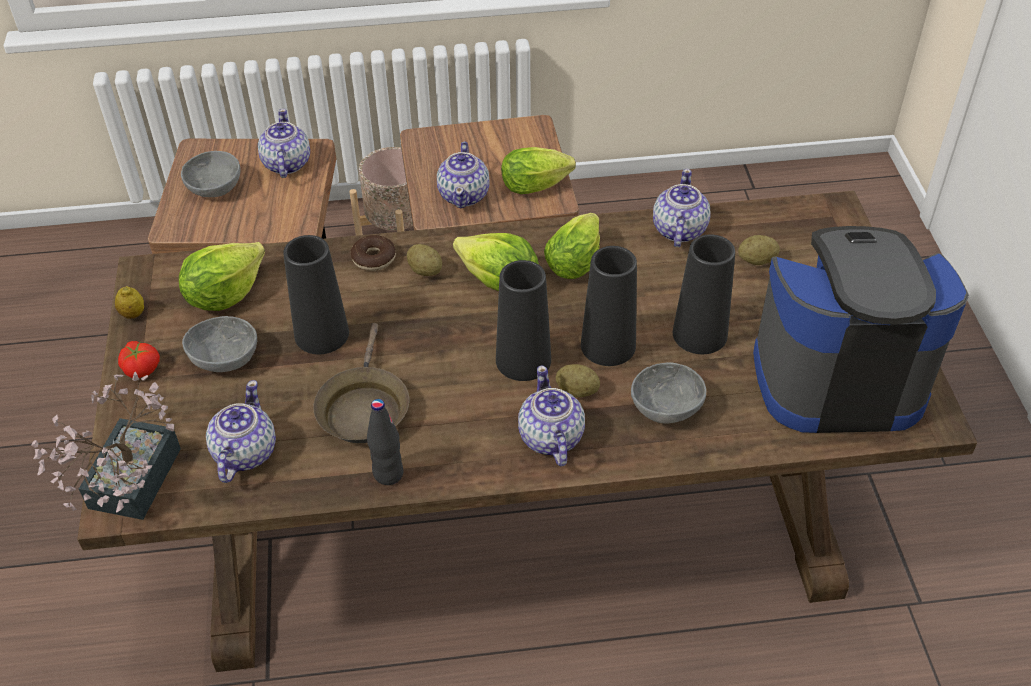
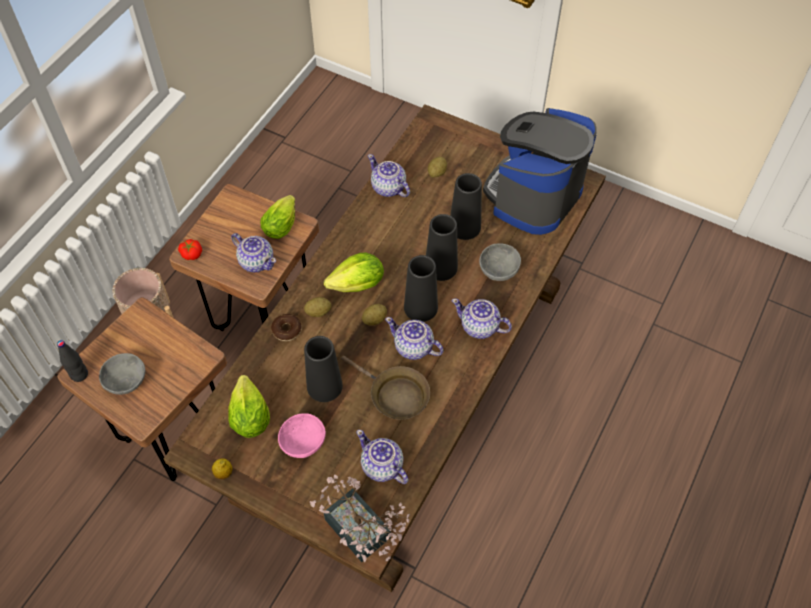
camera: 55 degrees left, 10 degrees up
tomato [118,341,160,378] -> tomato moved to [178,239,202,260]
grey bowl [182,316,257,372] -> pink bowl [278,413,326,458]
teapot [258,109,310,178] -> teapot moved to [385,317,444,360]
black bottle [367,399,404,485] -> black bottle moved to [57,340,88,382]
lettuce [544,213,600,279] -> none
potato [556,364,600,398] -> potato moved to [362,304,387,326]

